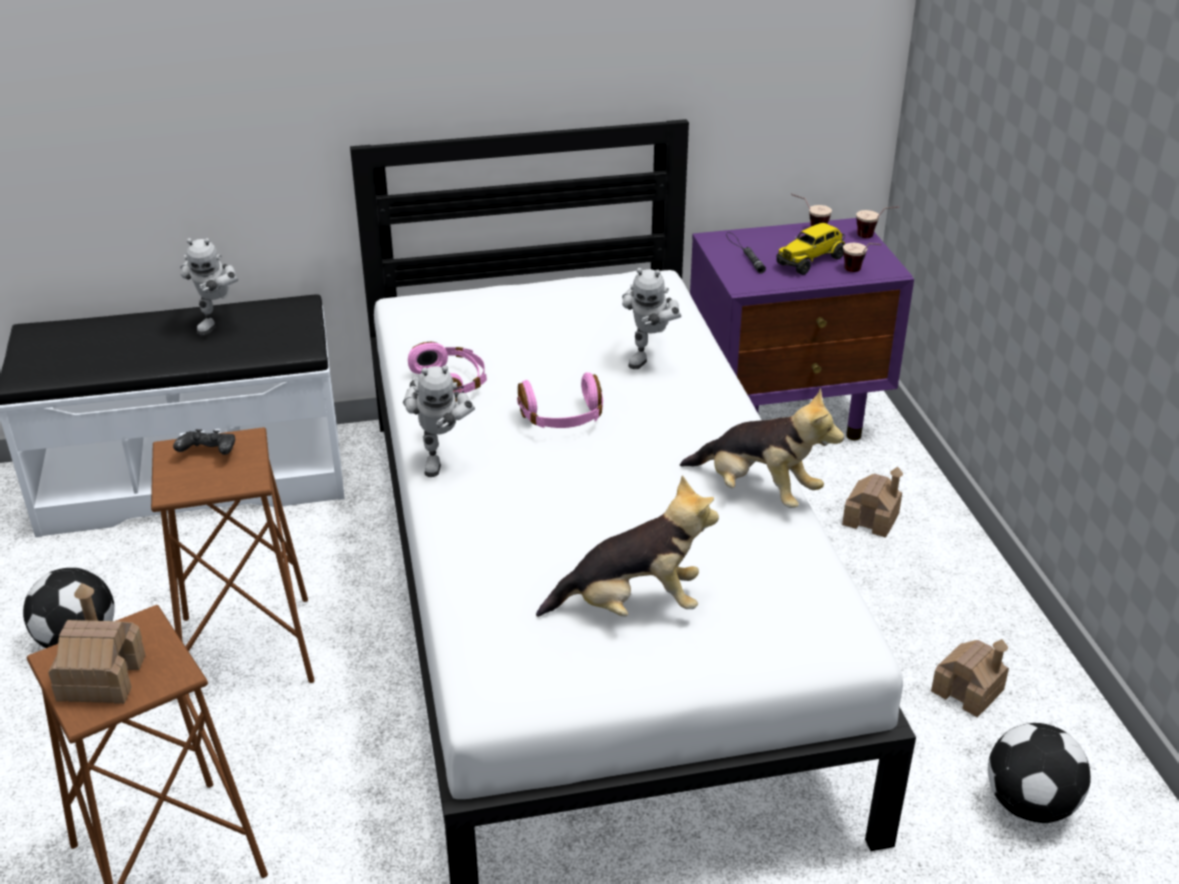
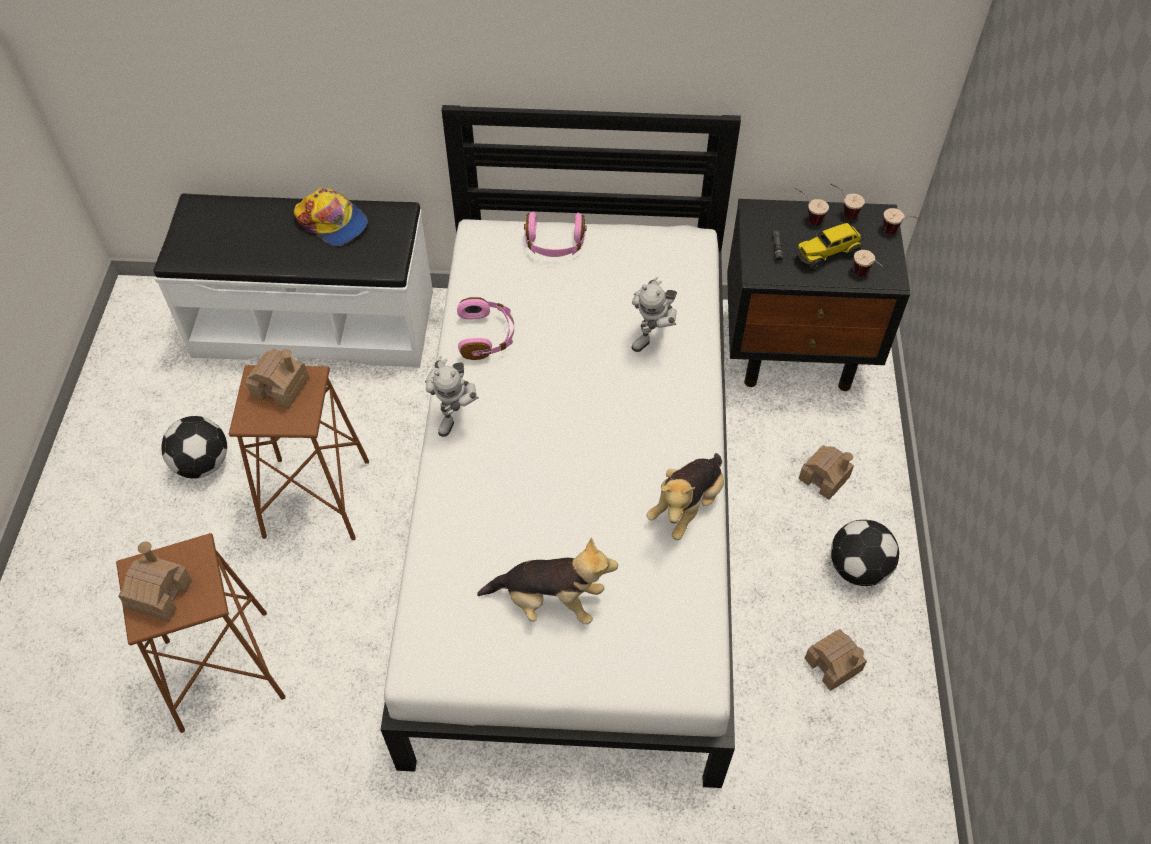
camera: 15 degrees right, 20 degrees up
black game controller [173,429,235,455] -> toy house [246,349,309,409]
toy robot [180,238,238,335] -> cap [294,187,367,246]
pink headphones [517,372,603,428] -> pink headphones moved to [524,211,587,257]
plush toy [680,388,844,508] -> plush toy turned 75 degrees clockwise [647,453,724,540]
purple nightstand [690,218,914,441] -> black nightstand [727,199,910,391]
football [988,723,1091,823] -> football moved to [831,520,899,586]
none -> cup [795,188,829,225]

